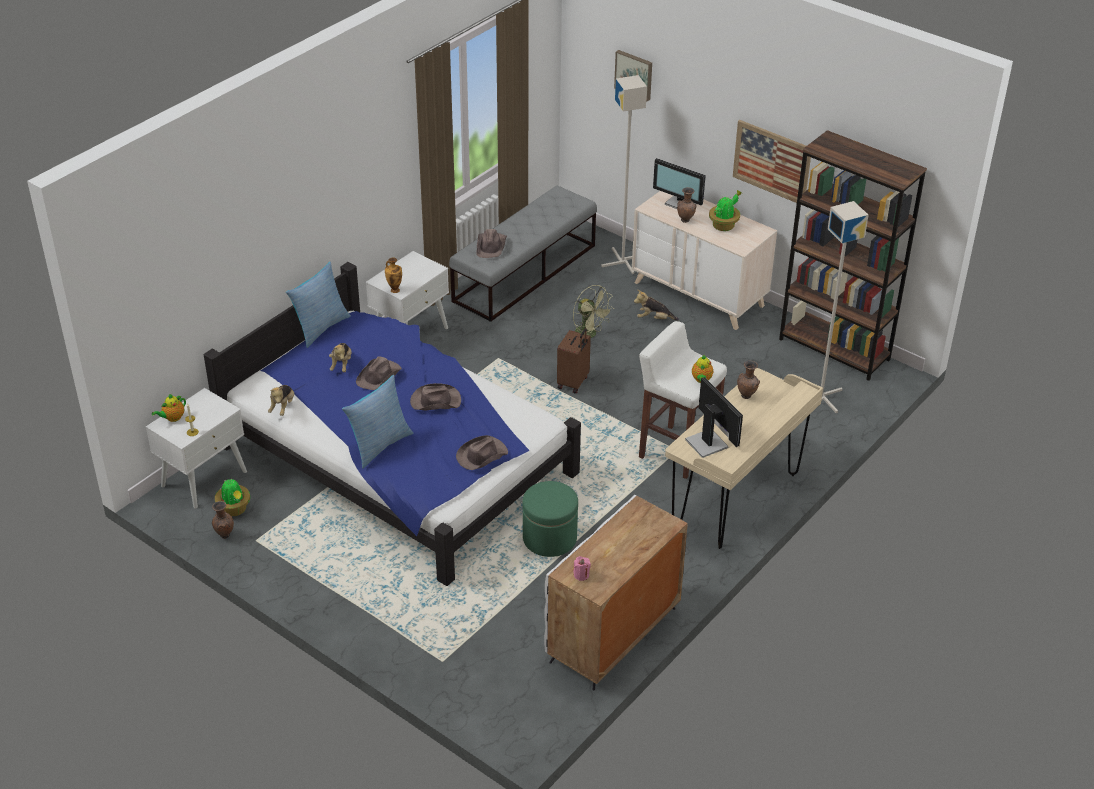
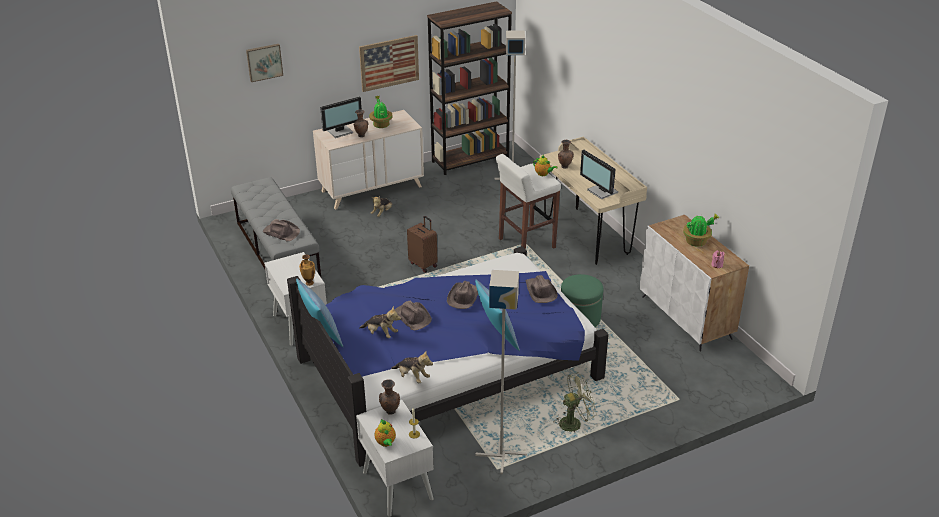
camera: 65 degrees left, 5 degrees down
brown vase [212,501,234,539] -> brown vase moved to [379,379,400,415]
potted plant [215,478,250,516] -> potted plant moved to [683,214,719,247]
green fan [573,285,614,338] -> green fan moved to [554,373,597,435]
grey floor lamp [601,75,647,274] -> grey floor lamp moved to [476,270,527,474]
monitor [685,377,743,458] -> monitor turned 120 degrees counterclockwise [580,150,618,199]

